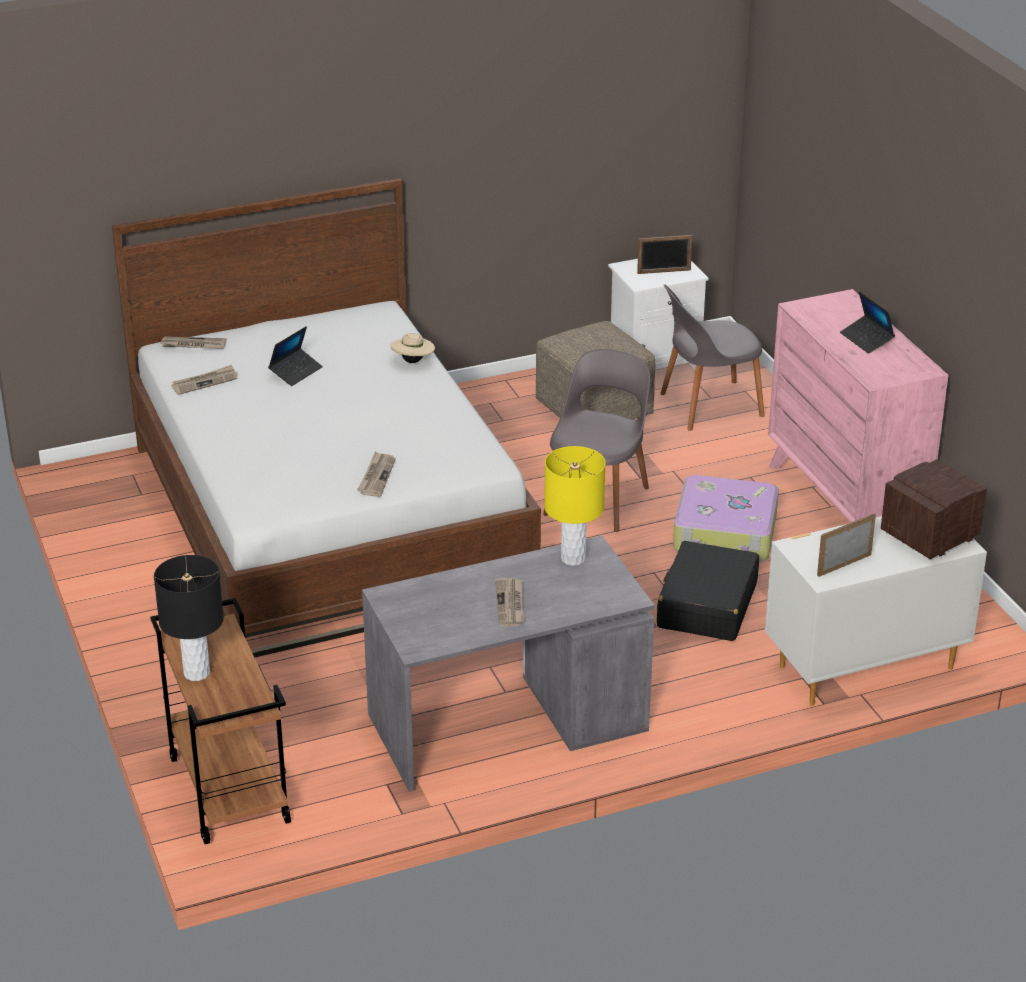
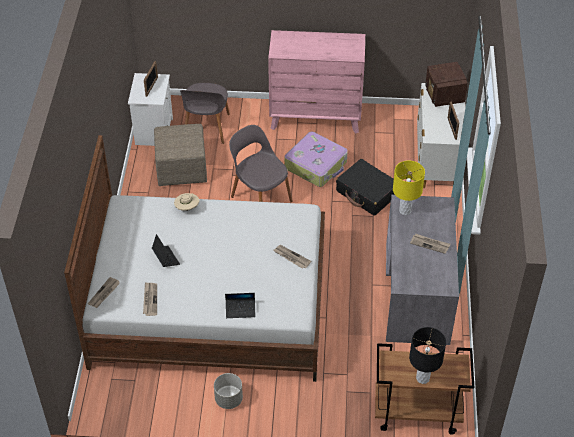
camera: 65 degrees left, 15 degrees up
laptop [840,291,895,354] -> laptop moved to [225,293,256,318]
none -> grey planter [214,373,243,409]

